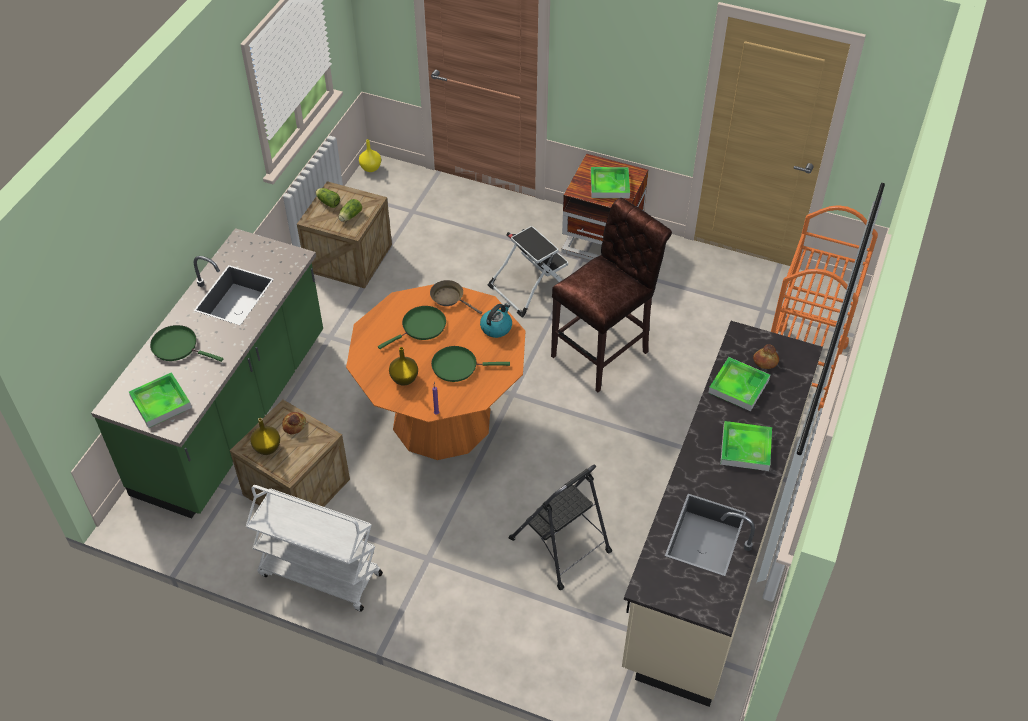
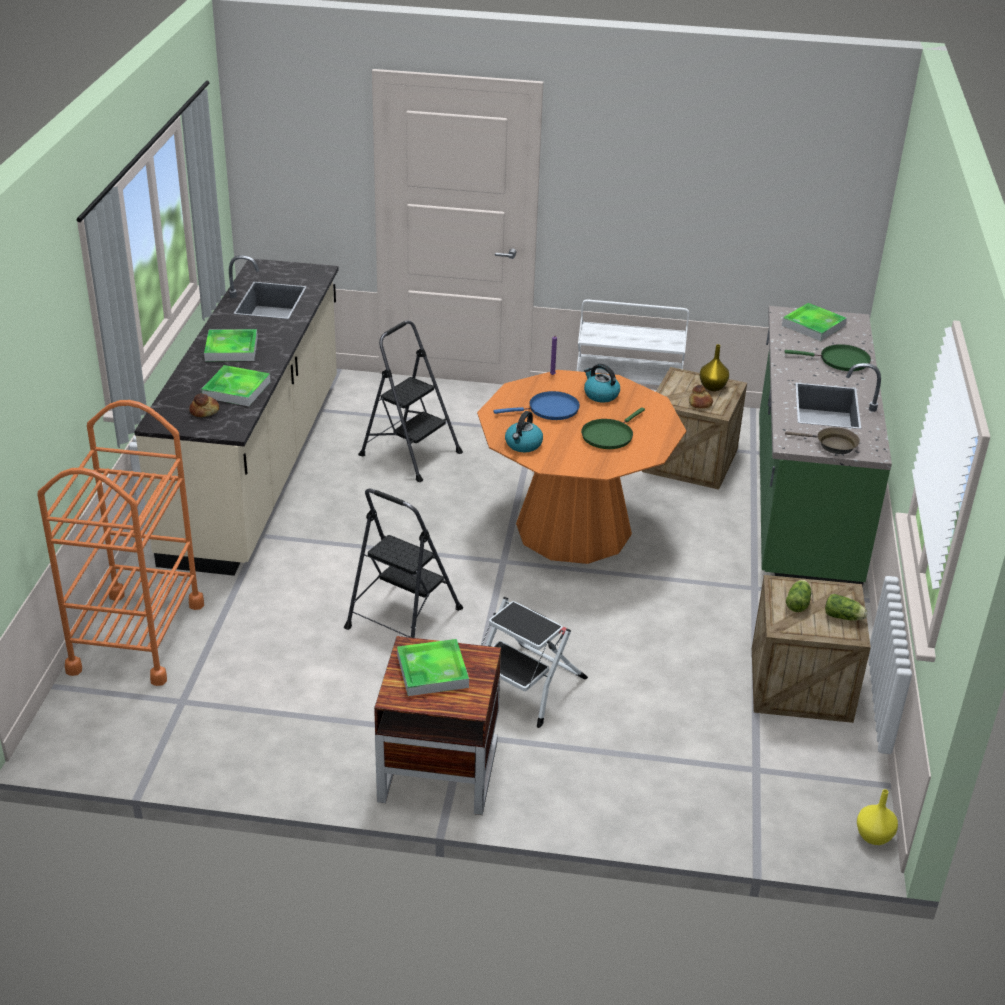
camera: 165 degrees right, 15 degrees down
yellow vase [389,347,418,386] -> kettle [584,364,620,403]
brown frying pan [430,280,482,314] -> brown frying pan moved to [785,427,860,454]
green frying pan [431,346,510,382] -> blue frying pan [494,391,580,420]
brown stool [551,198,672,392] -> black step ladder [344,489,463,638]

